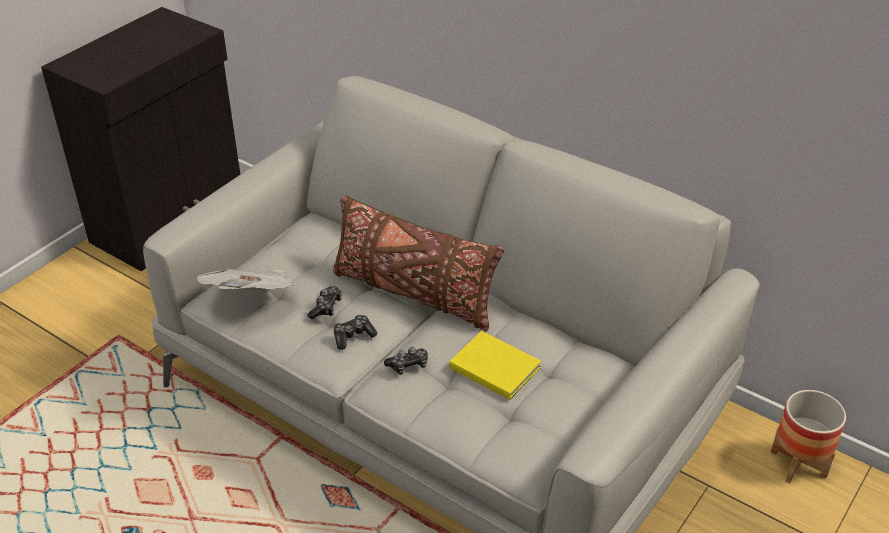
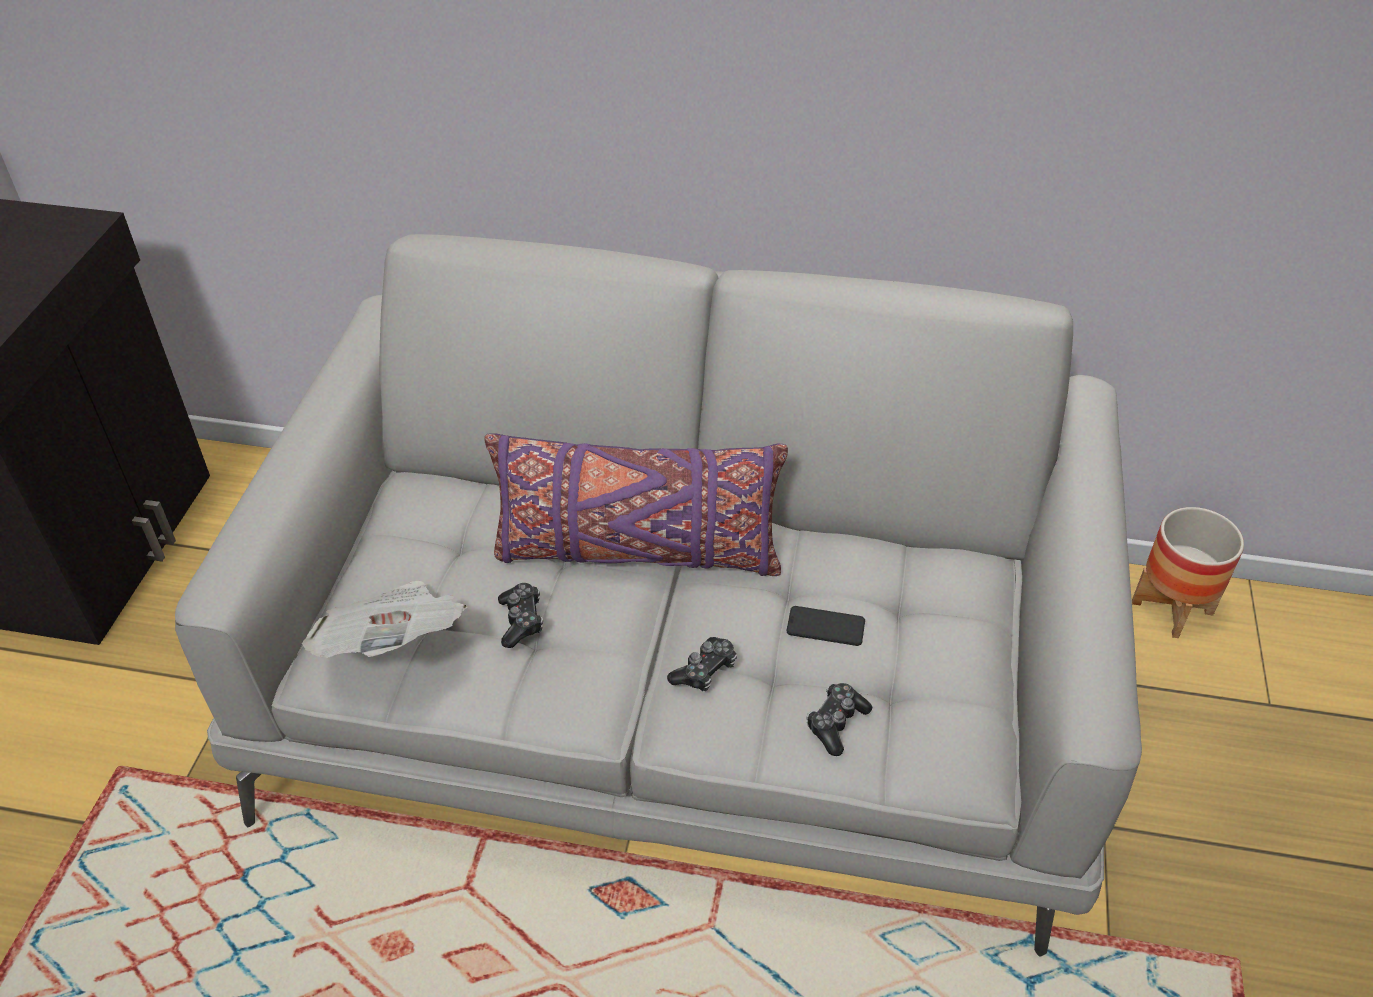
camera: 25 degrees left, 5 degrees up
brown pillow [333,195,504,331] -> purple pillow [485,433,788,576]
game controller [334,315,377,350] -> game controller moved to [806,683,872,756]
yellow book [449,331,541,400] -> phone [787,606,865,646]

